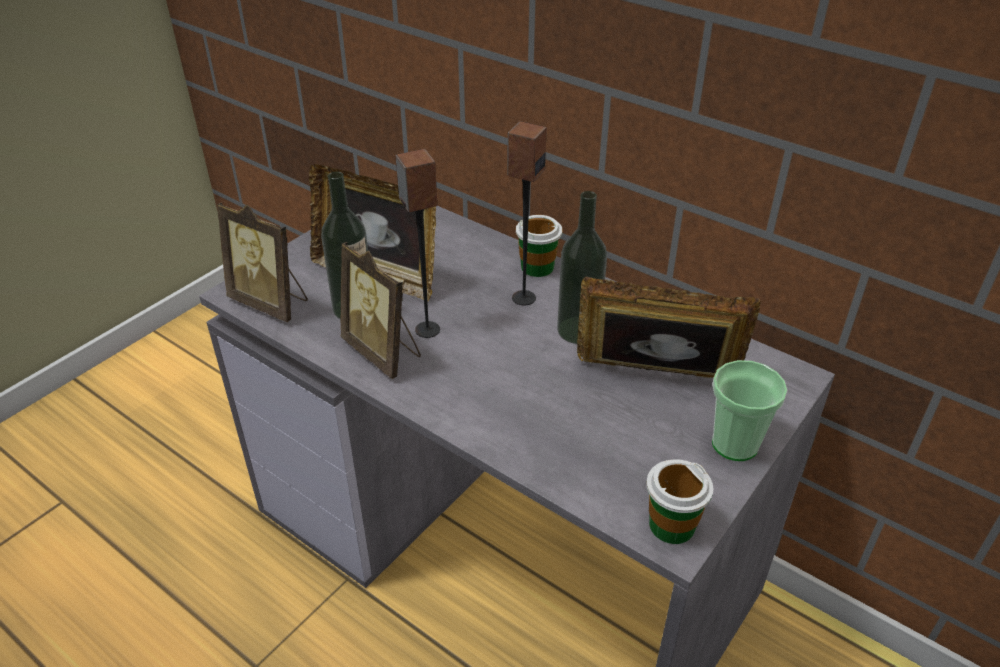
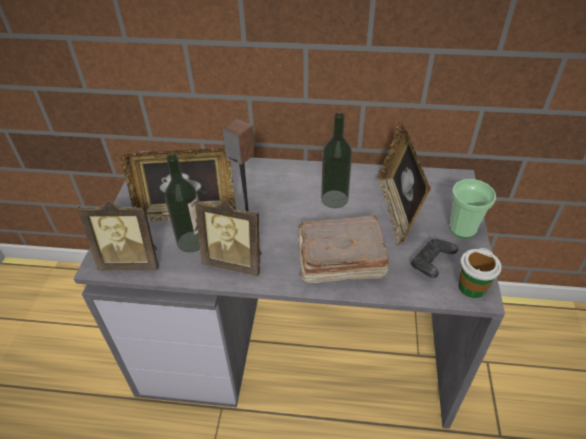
camera: 30 degrees left, 5 degrees up
speaker [507,121,547,306] -> none
cup [516,215,562,277] -> none
picture frame [577,276,761,378] -> picture frame turned 75 degrees counterclockwise [377,122,431,246]
none -> brown book [297,215,389,283]
none -> black game controller [411,239,458,278]

